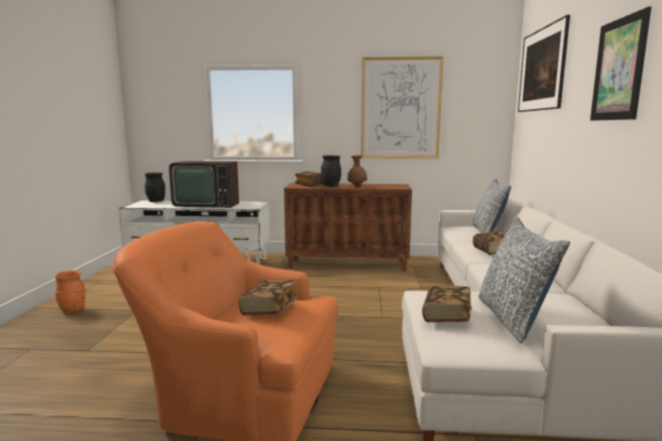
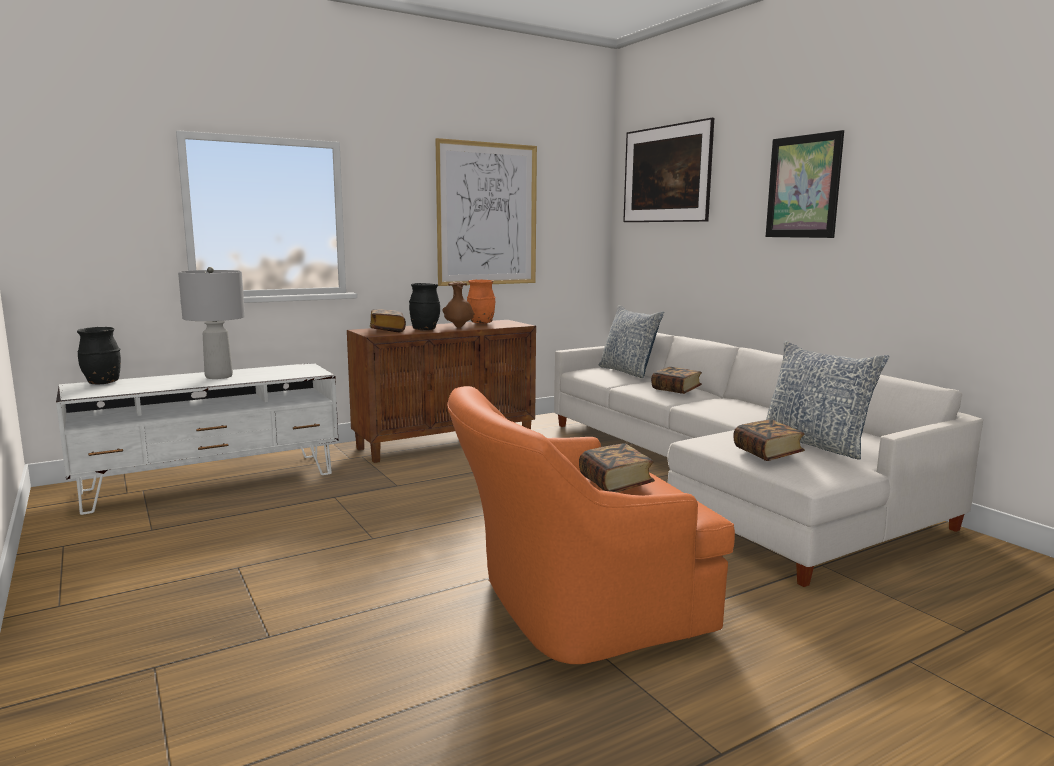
camera: 35 degrees left, 0 degrees up
orange vase [54,270,86,314] -> orange vase moved to [467,280,495,324]
television [169,161,239,208] -> grey table lamp [178,267,245,379]

